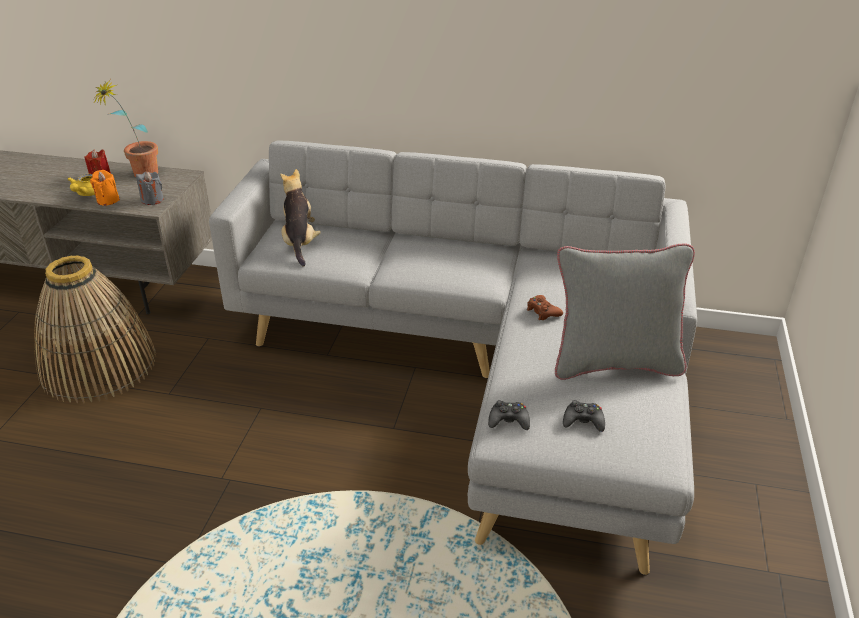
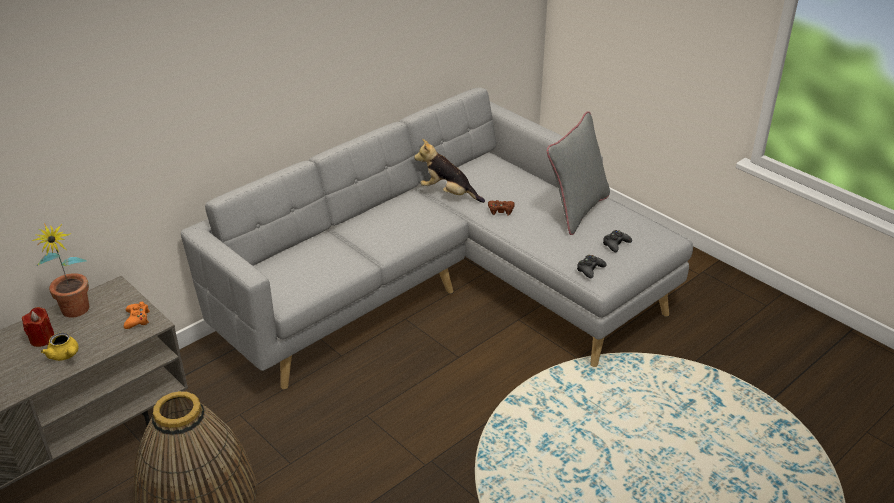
camera: 55 degrees left, 0 degrees up
orange candle [90,170,120,206] -> none
grey candle [136,172,164,205] -> orange game controller [124,302,150,329]
plush toy [280,169,321,267] -> plush toy moved to [414,139,485,203]

